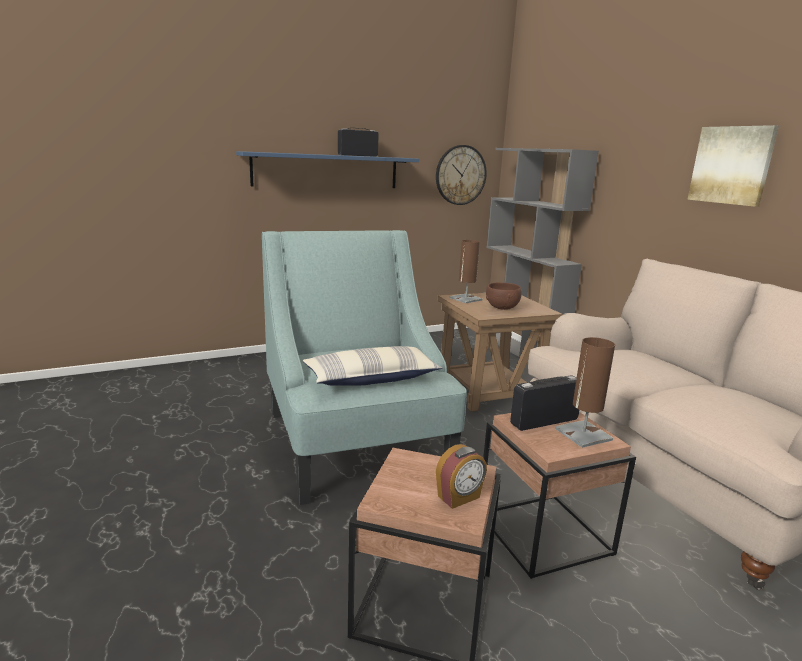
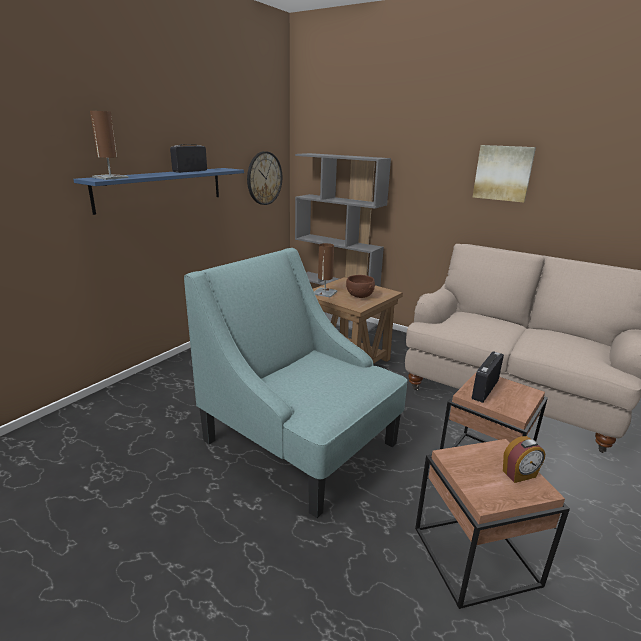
camera: 30 degrees left, 5 degrees up
pillow [303,346,442,385] -> none
alarm clock [436,444,487,509] -> alarm clock turned 45 degrees clockwise [503,436,545,483]
brown table lamp [555,337,615,448] -> brown table lamp moved to [90,111,129,180]

